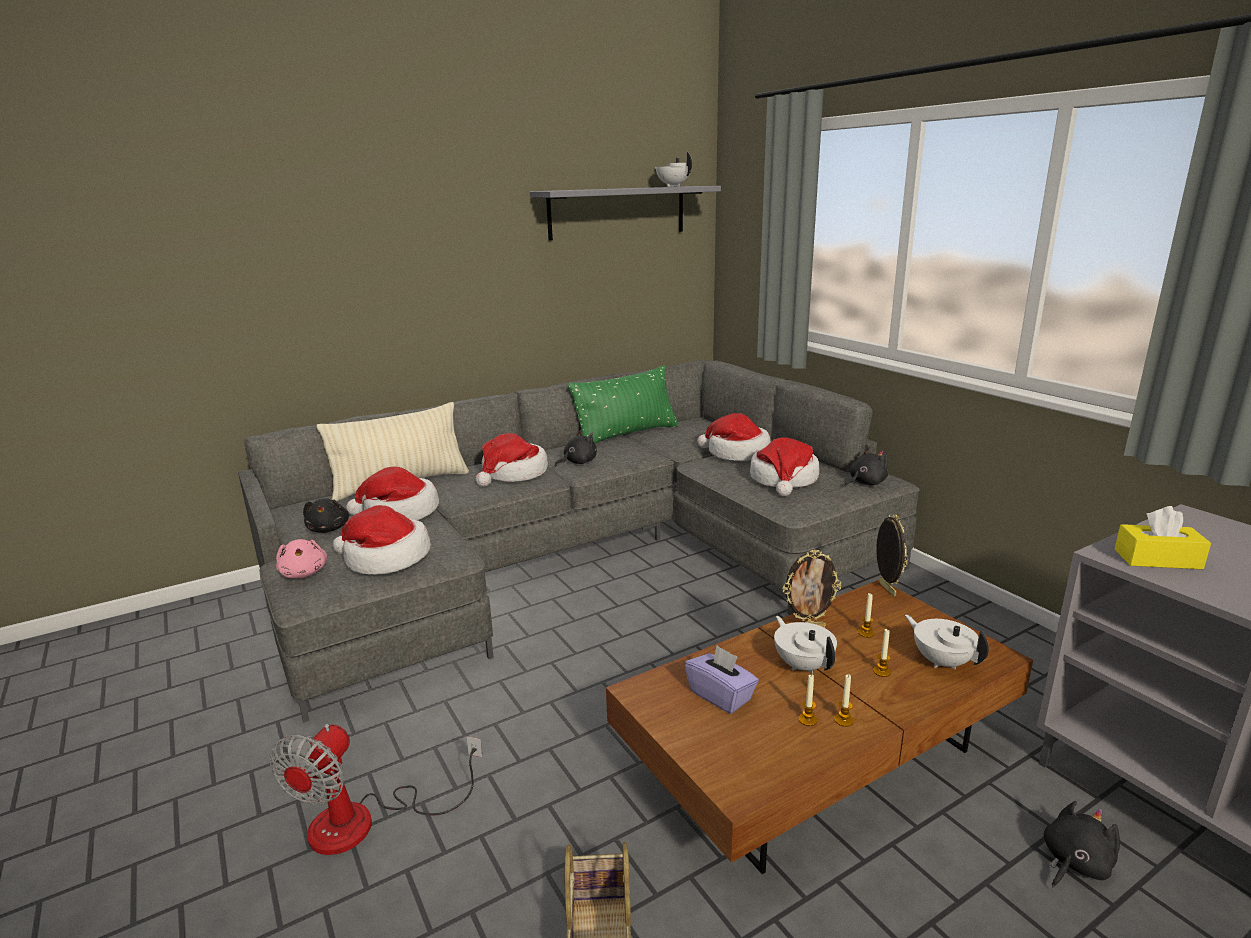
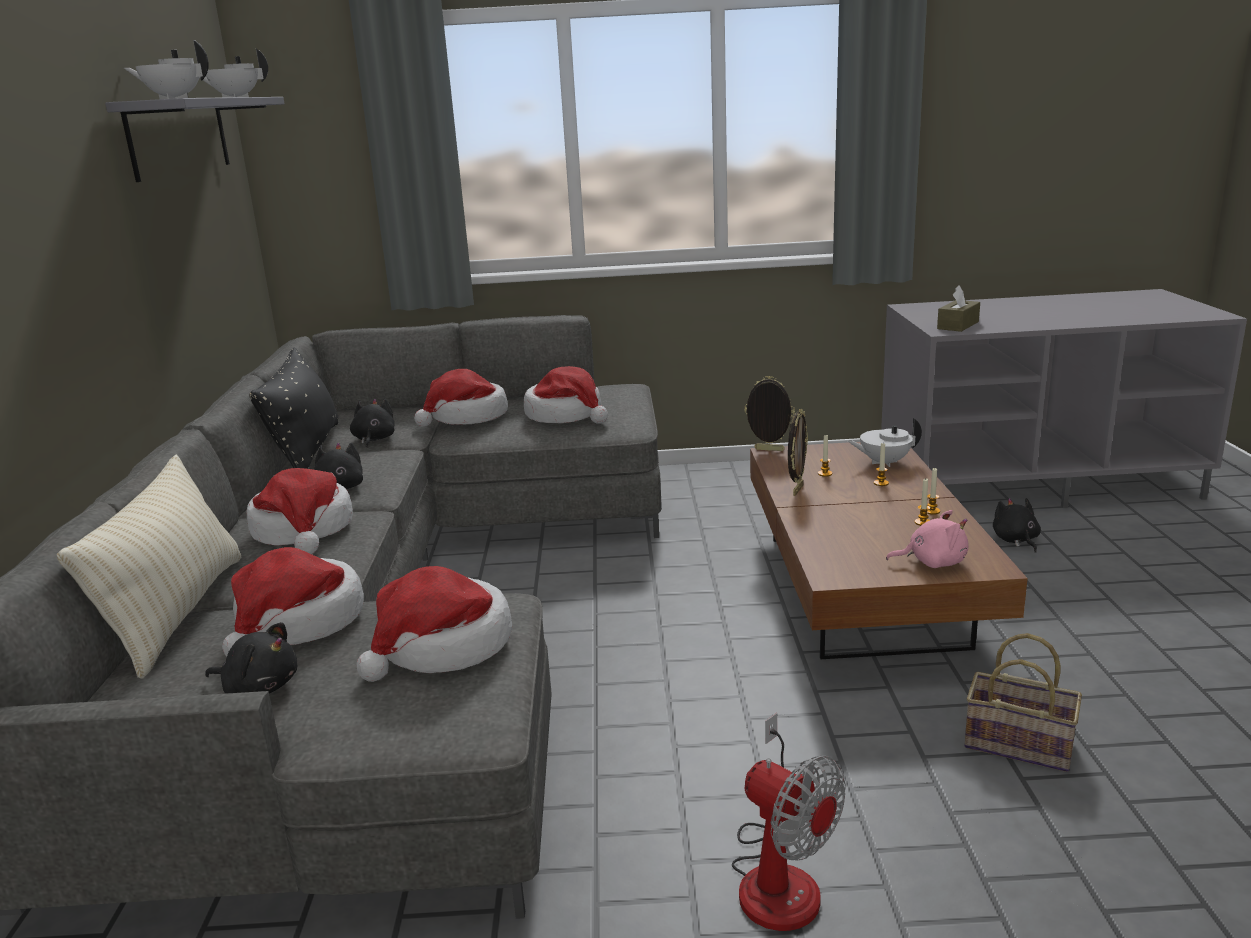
camera: 60 degrees left, 0 degrees up
pink plush toy [276,539,327,578] -> pink plush toy moved to [886,510,969,568]
green pillow [568,365,678,444] -> black pillow [249,348,338,469]
purple tissue box [685,645,759,714] -> none
white teapot [774,616,837,674] -> white teapot moved to [124,40,209,99]
black plush toy [844,447,888,487] -> black plush toy moved to [350,399,395,448]
yellow tissue box [1114,506,1211,569] -> brown tissue box [937,285,980,332]

